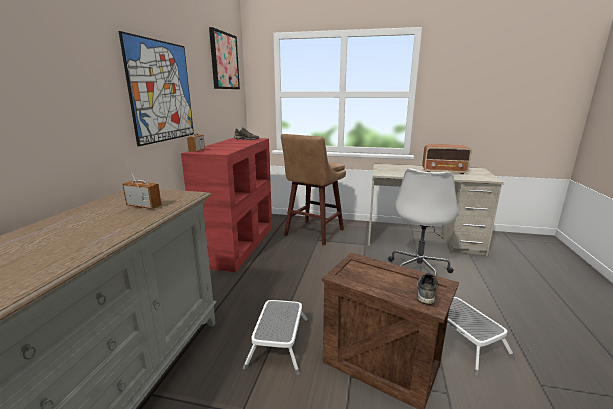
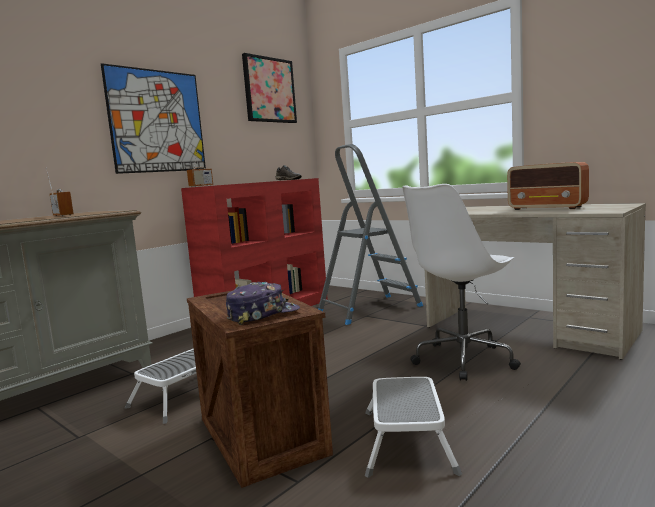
camera: 30 degrees right, 10 degrees down
brown stool [281,134,346,245] -> grey step ladder [318,144,423,325]
grey shoe [417,273,438,305] -> cap [226,282,300,325]

